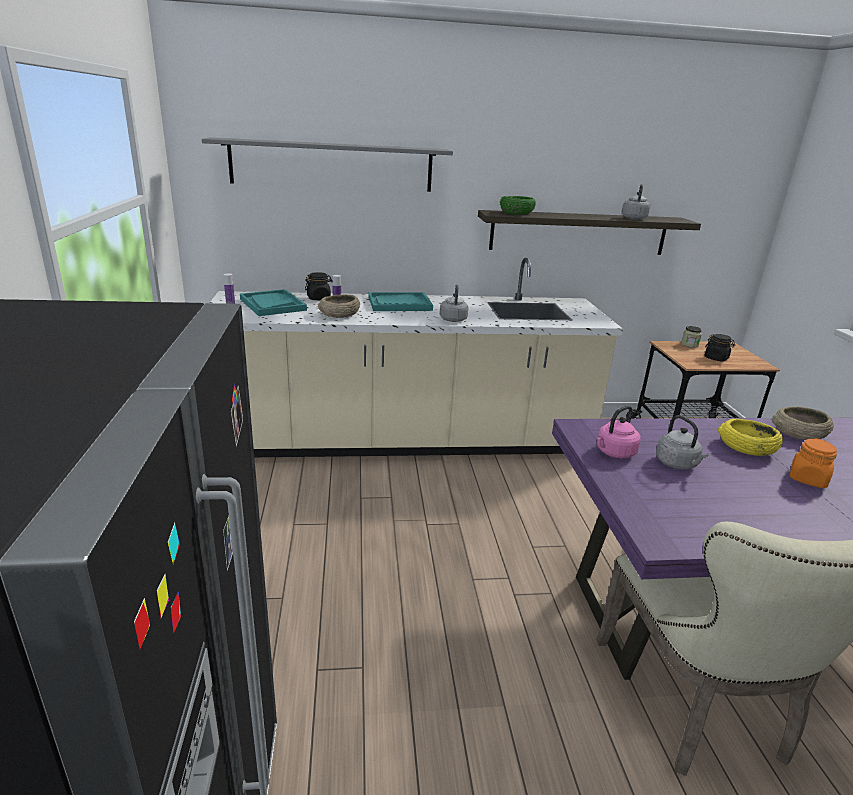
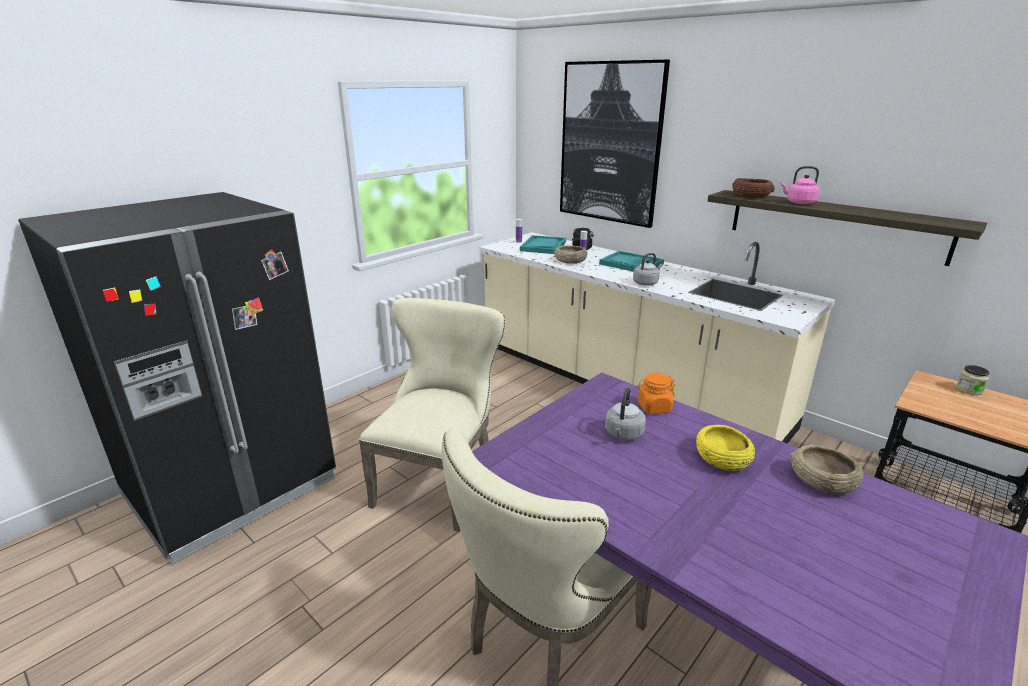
camera: 50 degrees right, 0 degrees up
grey shelf [202,137,453,192] -> picture [560,60,670,228]
green bowl [500,196,536,214] -> brown bowl [732,178,775,198]
pink kettle [597,406,641,458] -> pink kettle moved to [780,166,820,204]
grey kettle [621,184,650,219] -> none
black jar [704,334,735,362] -> none
orange jar [790,438,837,488] -> orange jar moved to [637,373,675,414]
none -> beige chair [359,298,505,532]

